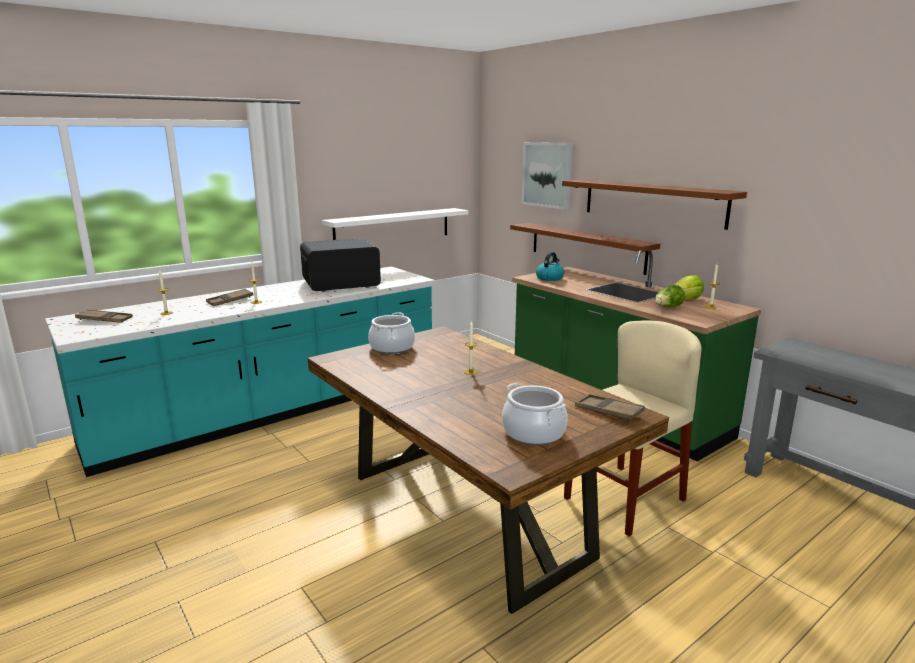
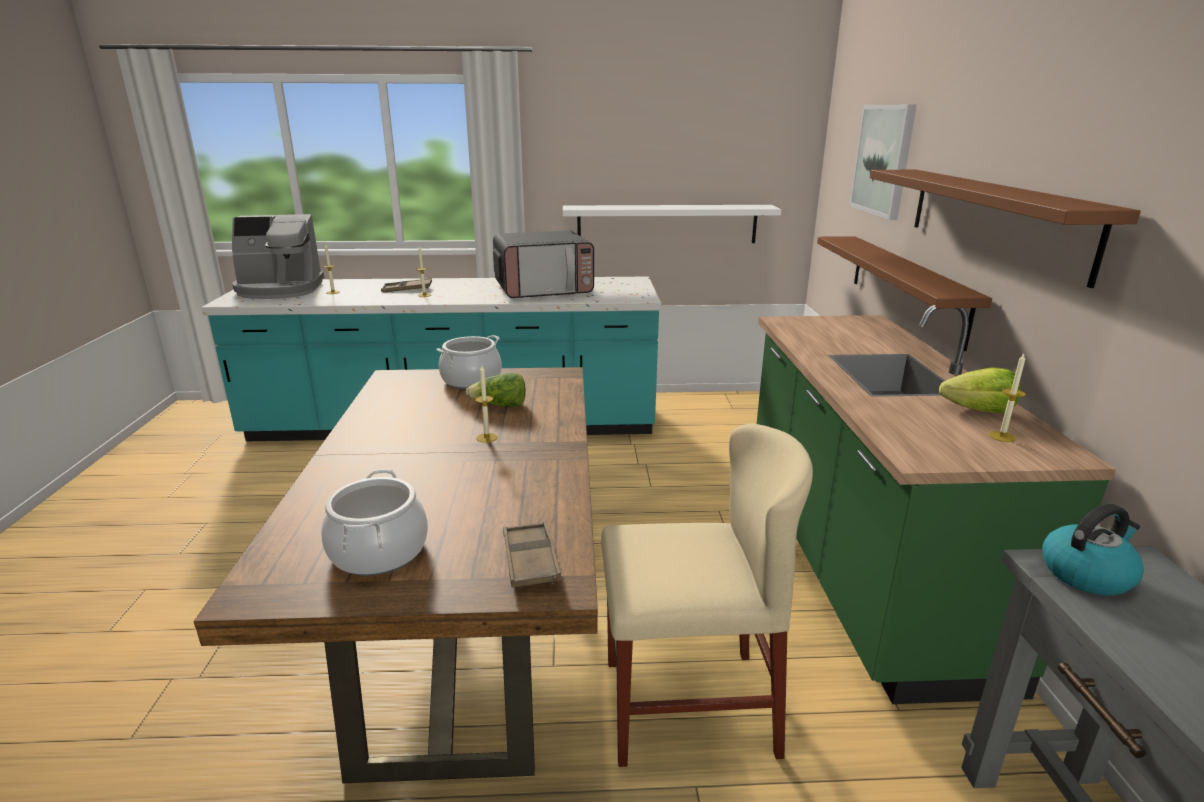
camera: 35 degrees right, 5 degrees up
brown tray [75,309,133,323] -> coffee machine [232,214,324,299]
microwave [300,238,381,292] -> microwave turned 150 degrees clockwise [493,230,594,298]
kettle [536,252,564,281] -> kettle moved to [1043,504,1144,595]
lettuce [655,285,685,307] -> lettuce moved to [465,373,526,407]

